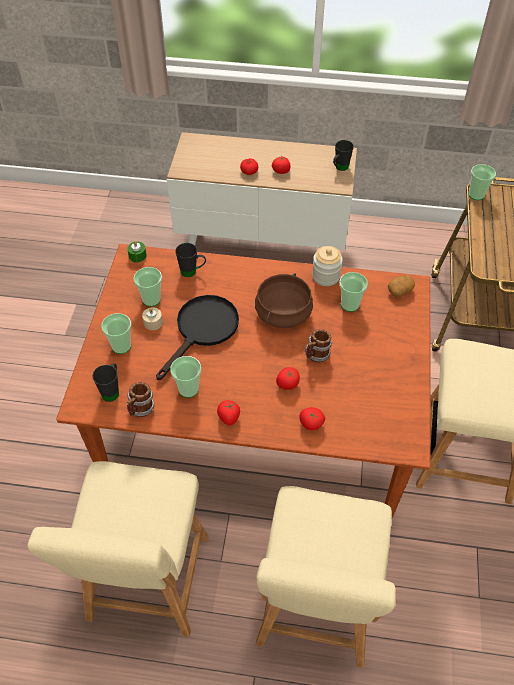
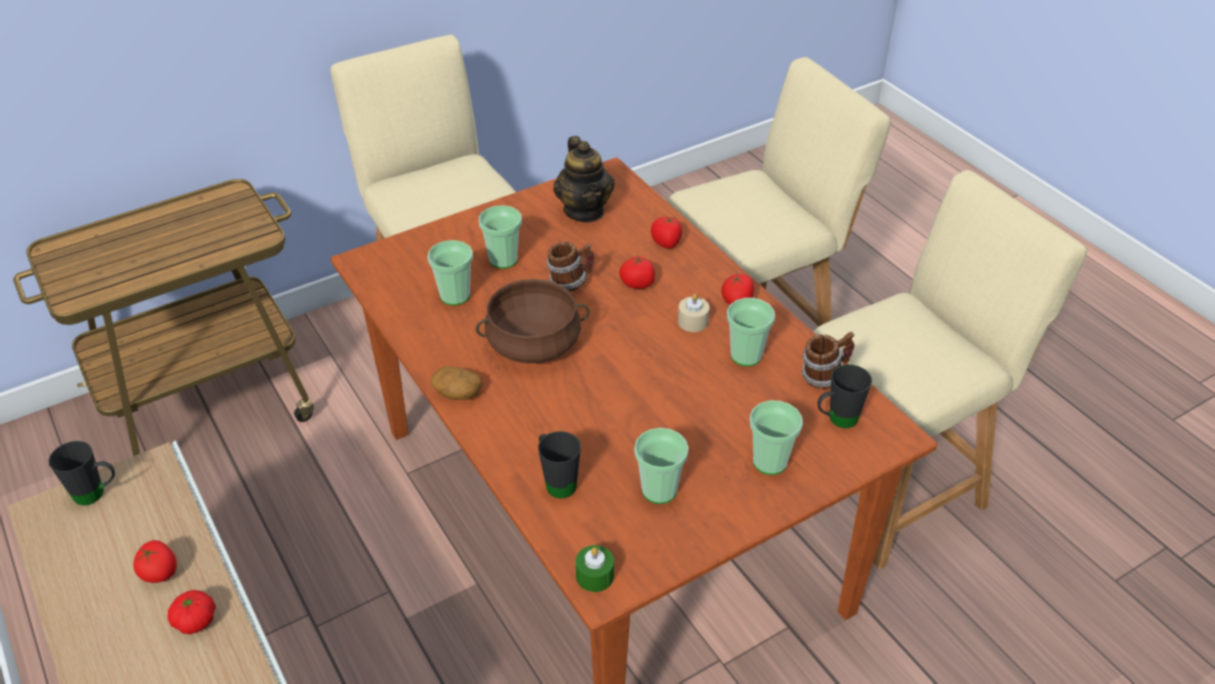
camera: 130 degrees left, 10 degrees down
beige candle [142,307,163,330] -> beige candle moved to [678,294,710,332]
black frying pan [156,295,239,380] -> none
jar [312,246,343,286] -> none
potato [388,275,415,297] -> potato moved to [430,366,482,400]
cup [468,164,496,200] -> cup moved to [479,205,522,269]
none -> teapot [553,136,614,222]

